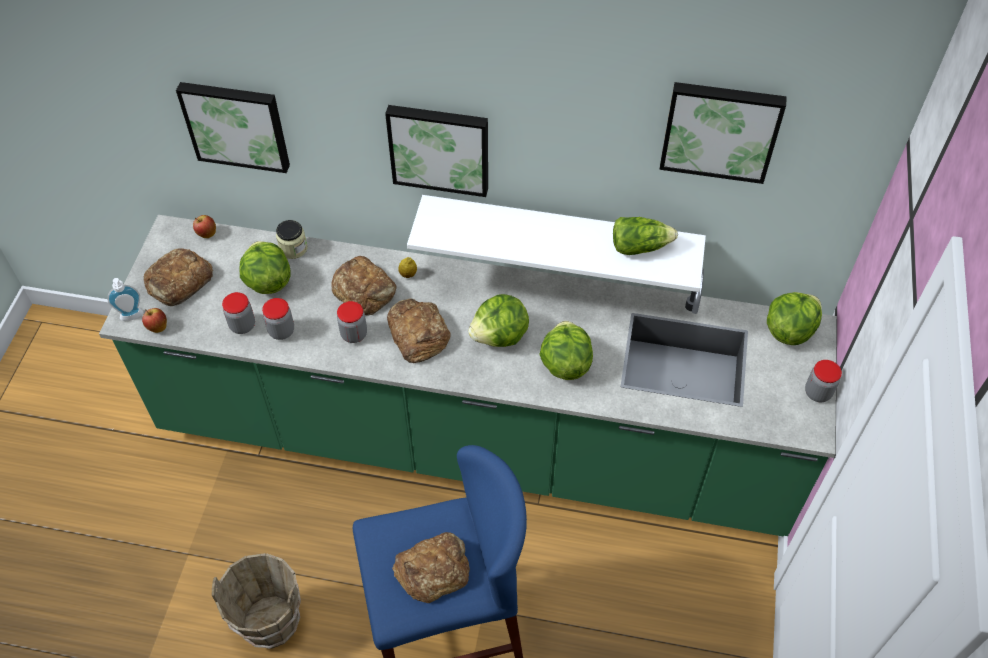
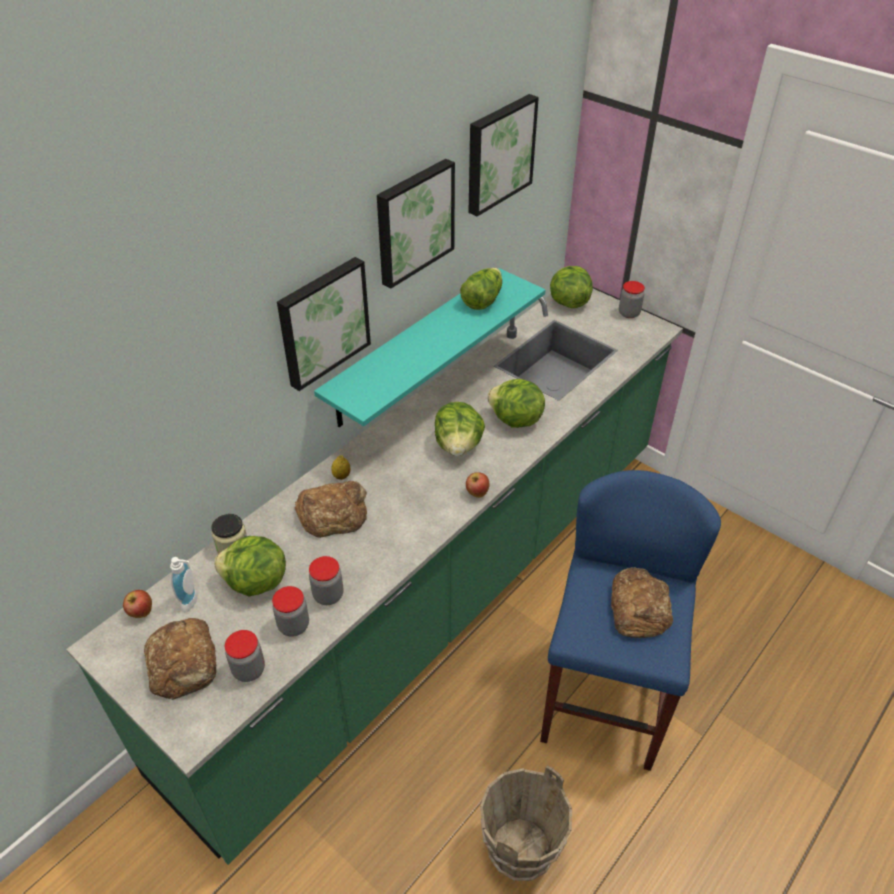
camera: 60 degrees left, 10 degrees down
soap dispenser [107,278,144,321] -> soap dispenser moved to [170,557,198,613]
apple [142,308,167,333] -> apple moved to [466,472,490,498]
picture [176,82,290,173] -> picture moved to [377,159,455,288]
jar [337,301,367,343] -> jar moved to [225,630,265,682]
bread [387,298,451,363] -> none
white shelf [407,195,706,292] -> turquoise shelf [314,268,545,427]

